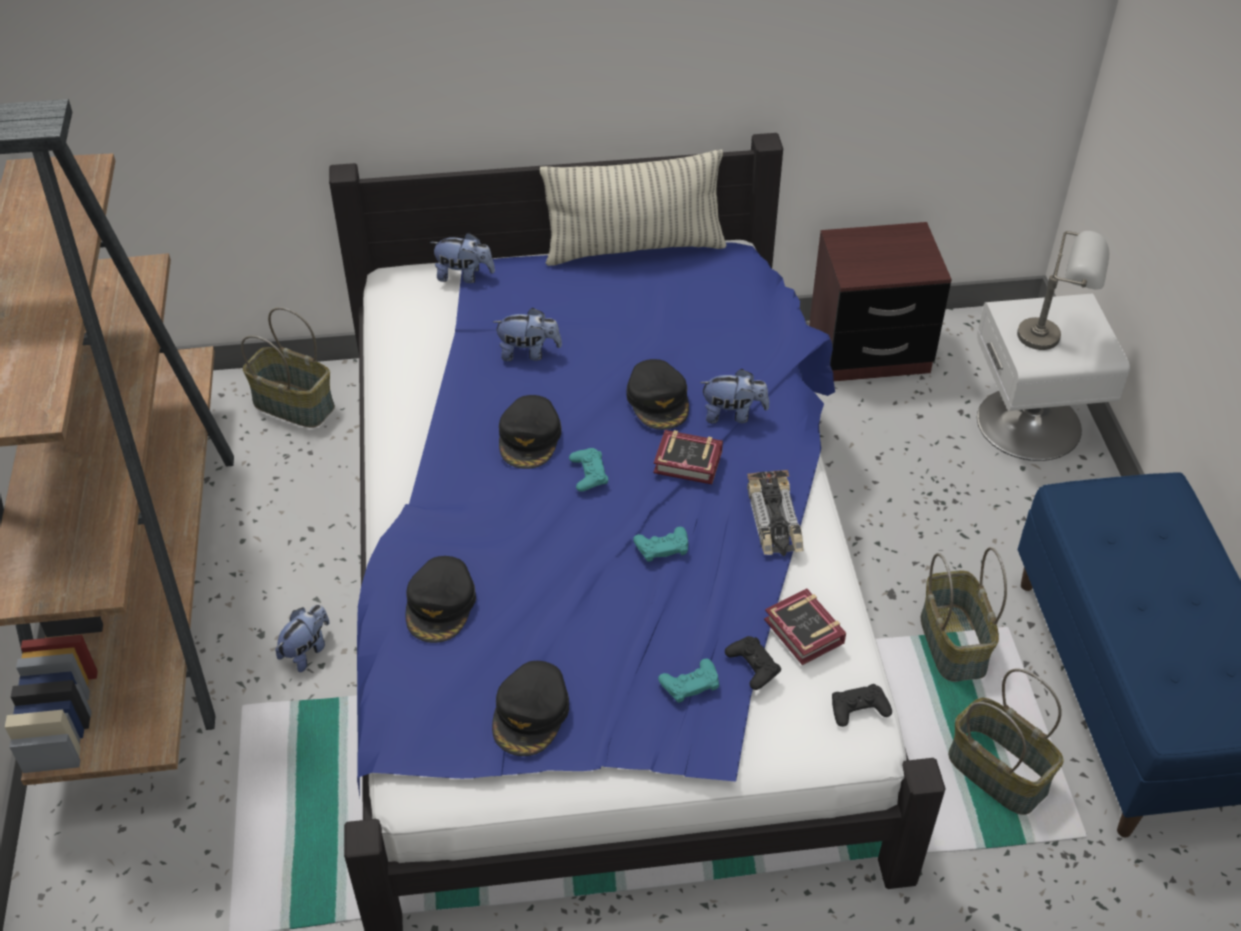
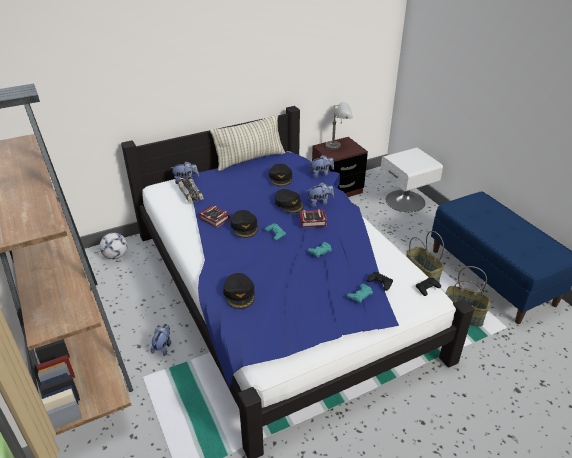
camera: 20 degrees left, 10 degrees down
basket [241,307,335,428] -> football [100,233,128,259]
black cap [492,661,569,756] -> black cap moved to [269,164,292,187]
plush toy [493,308,562,361] -> plush toy moved to [309,155,334,178]
toy car [747,470,803,556] -> toy car moved to [177,177,204,203]
book [764,589,846,665] -> book moved to [198,205,230,228]
grey table lamp [1017,231,1109,350] -> grey table lamp moved to [326,102,353,150]

